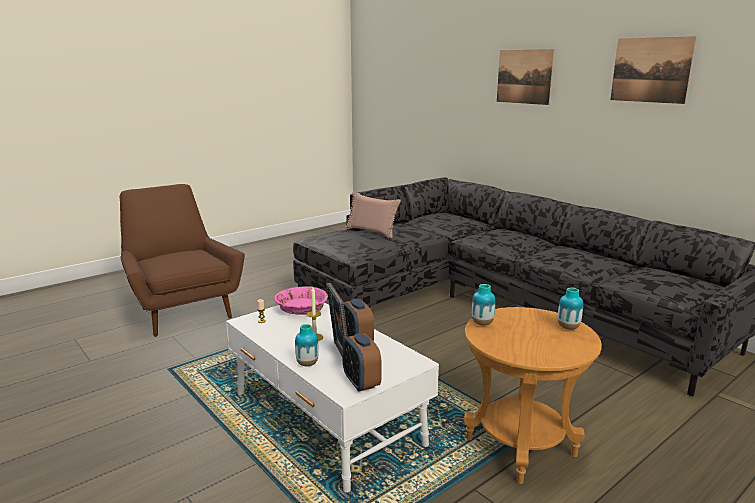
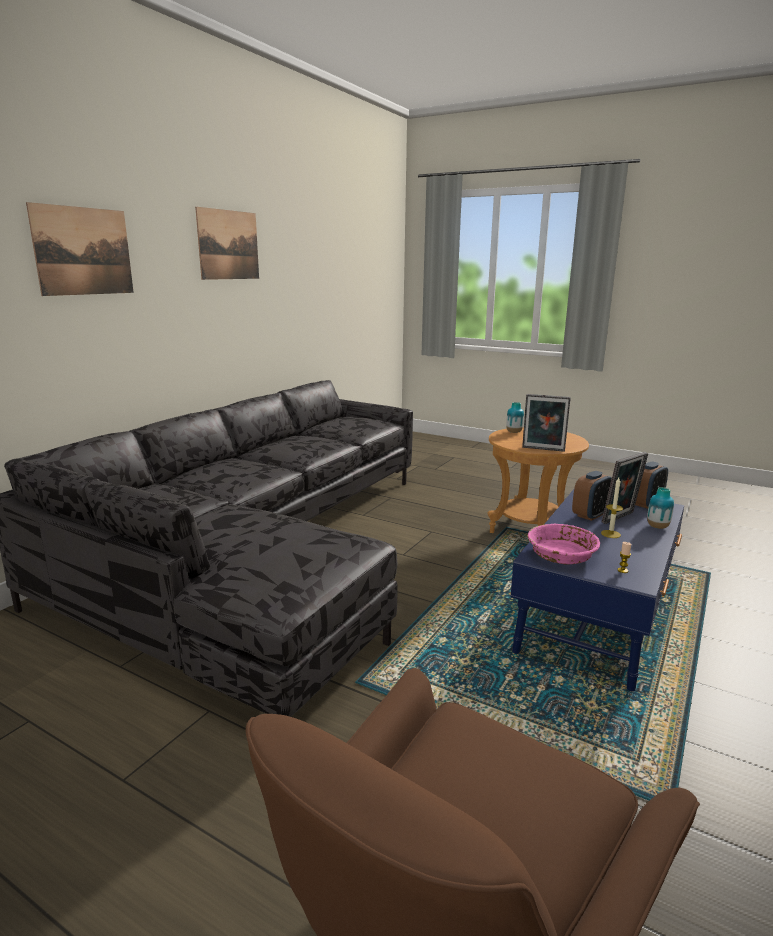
camera: 110 degrees left, 0 degrees up
white coffee table [225,302,439,493] -> blue coffee table [510,489,684,691]
beige pillow [345,192,401,239] -> none
vase [472,284,495,326] -> picture frame [522,394,571,452]

